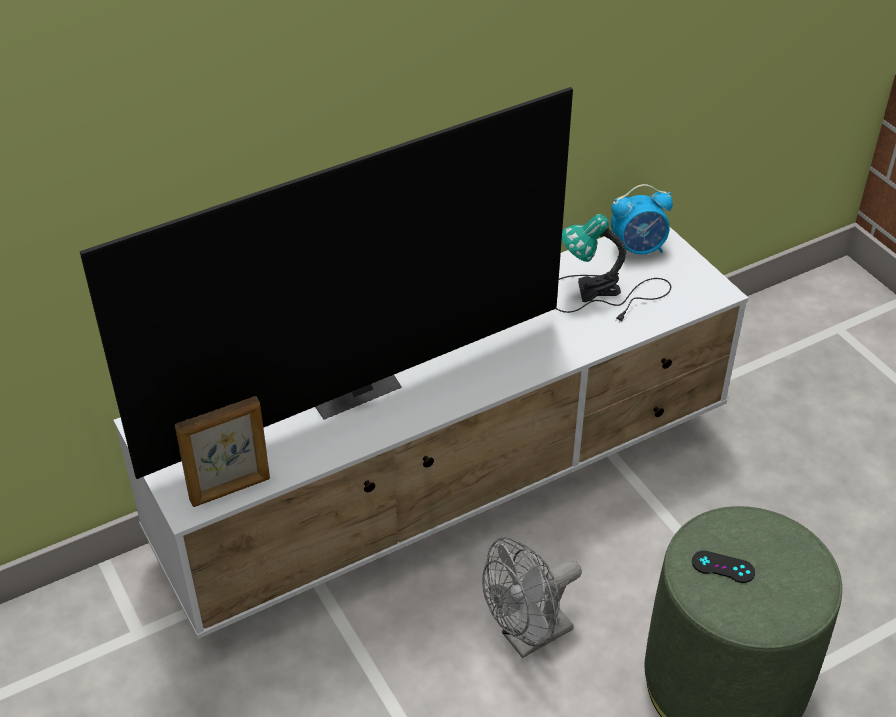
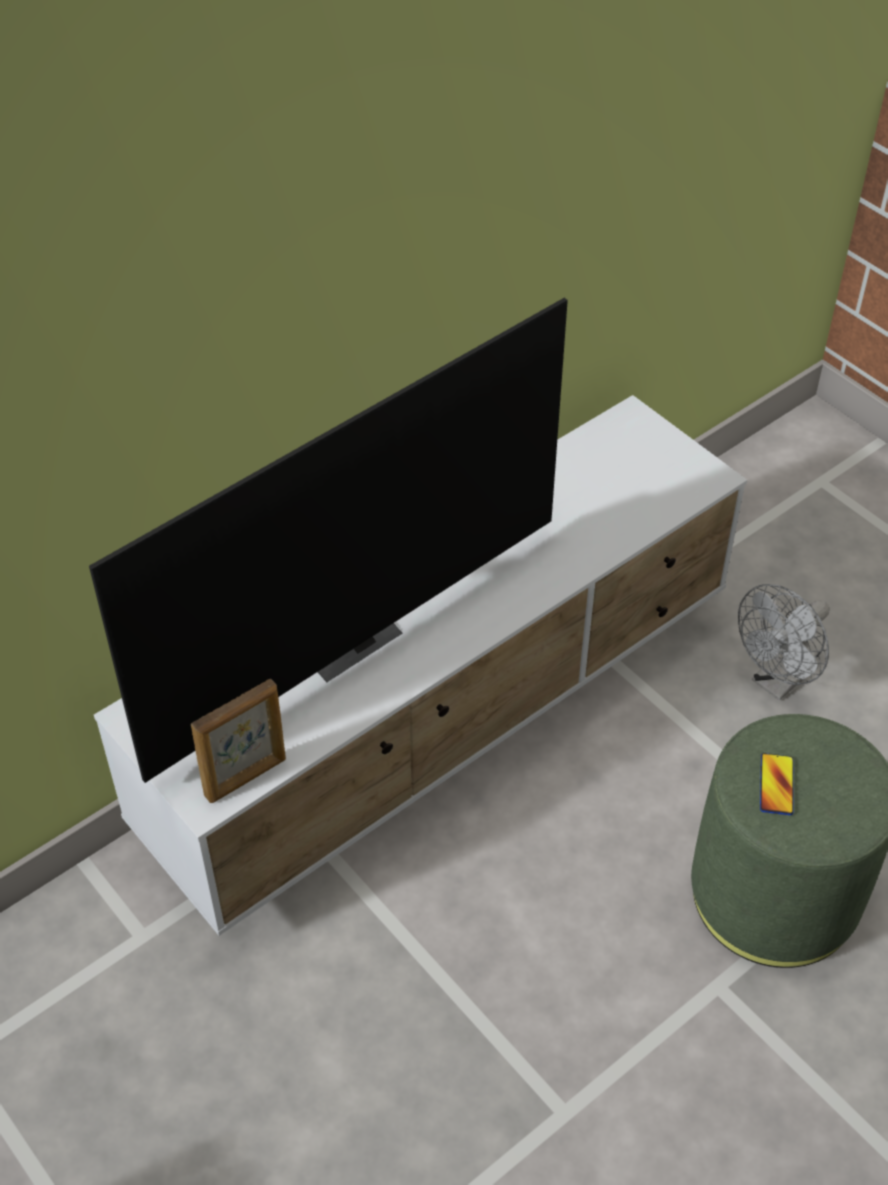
camera: 10 degrees left, 5 degrees up
grey fan [482,537,582,658] -> grey fan moved to [738,584,830,701]
table lamp [556,214,671,323] -> none
alarm clock [611,184,673,258] -> none
black game controller [692,551,755,583] -> phone [760,753,794,815]

